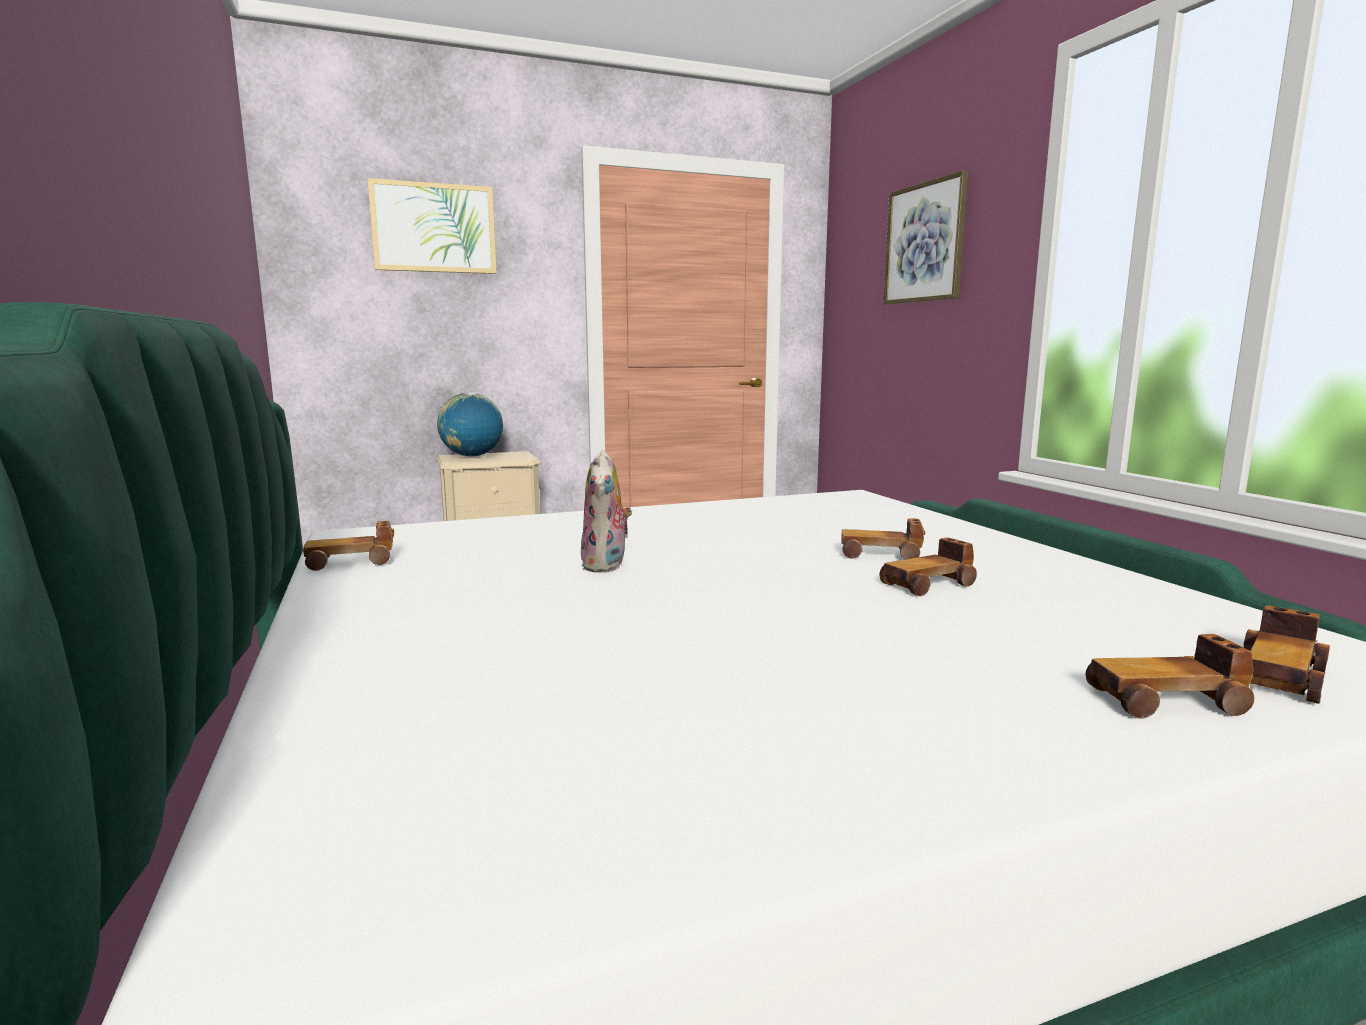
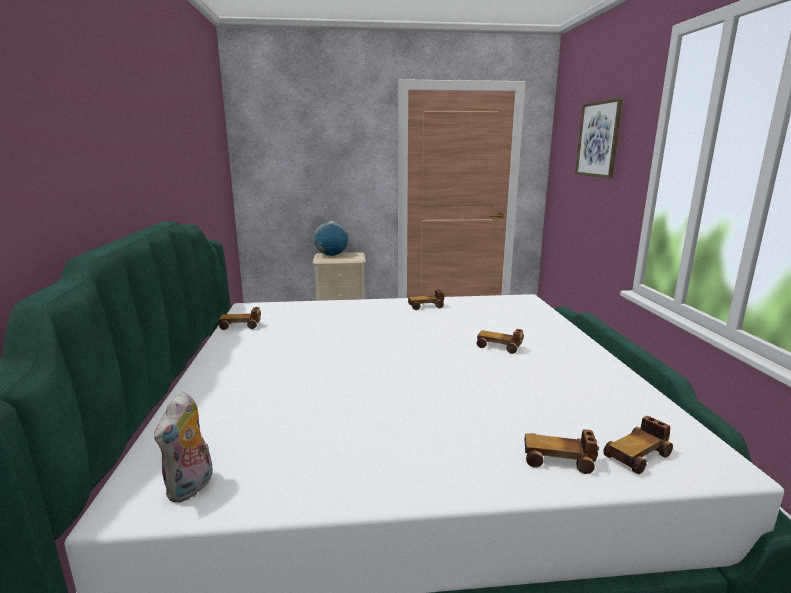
camera: 15 degrees right, 5 degrees up
picture [367,178,497,274] -> none
plush toy [581,450,632,573] -> plush toy moved to [154,392,213,503]
toy car [880,538,977,596] -> toy car moved to [408,289,444,310]

